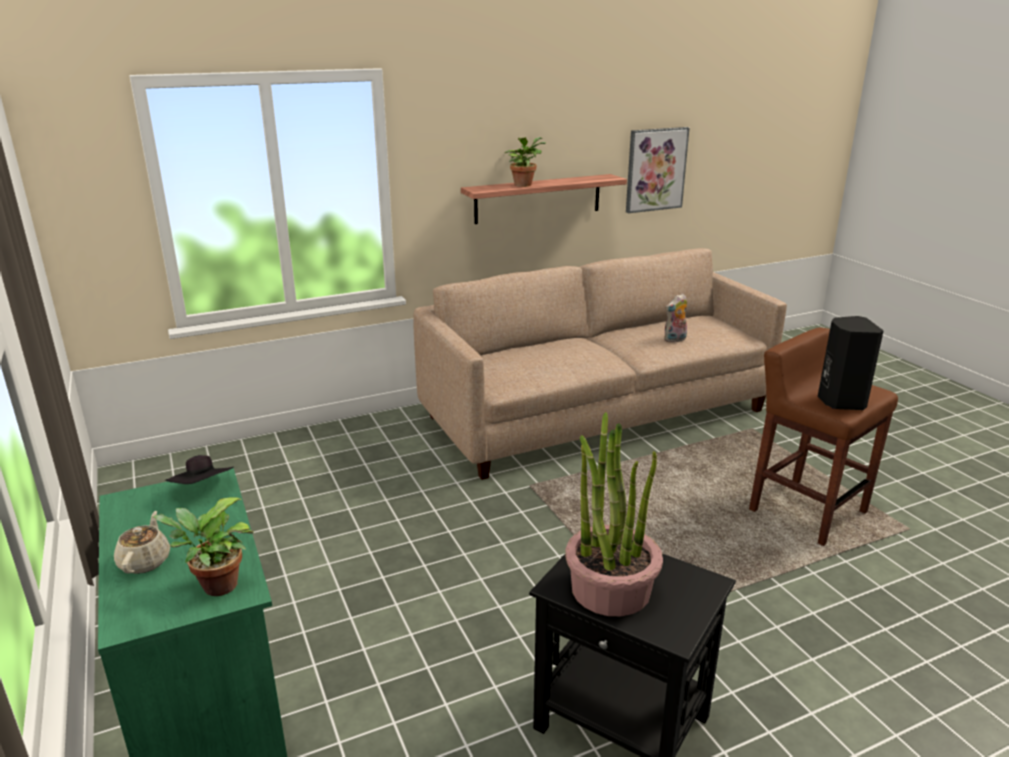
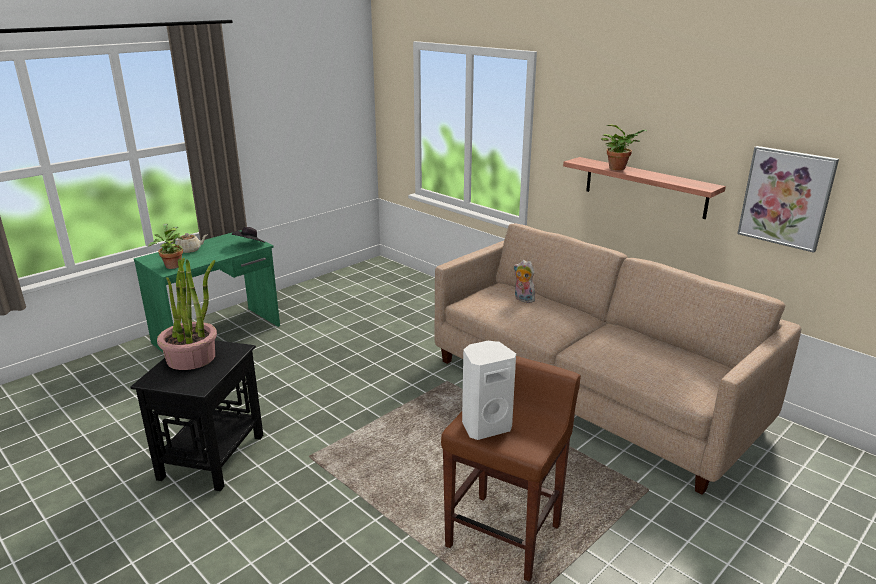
camera: 70 degrees right, 0 degrees up
plush toy [664,293,687,343] -> plush toy moved to [514,260,535,303]
black speaker [818,316,884,410] -> white speaker [462,341,516,440]

